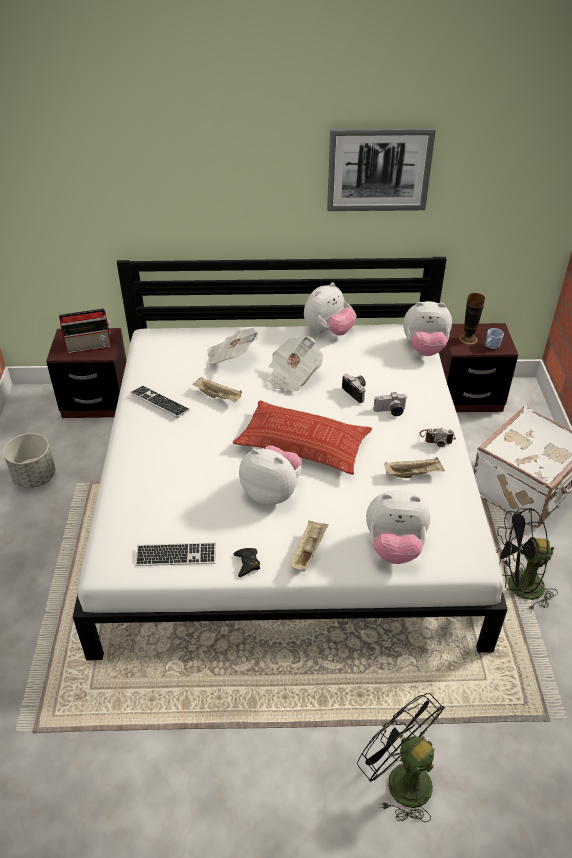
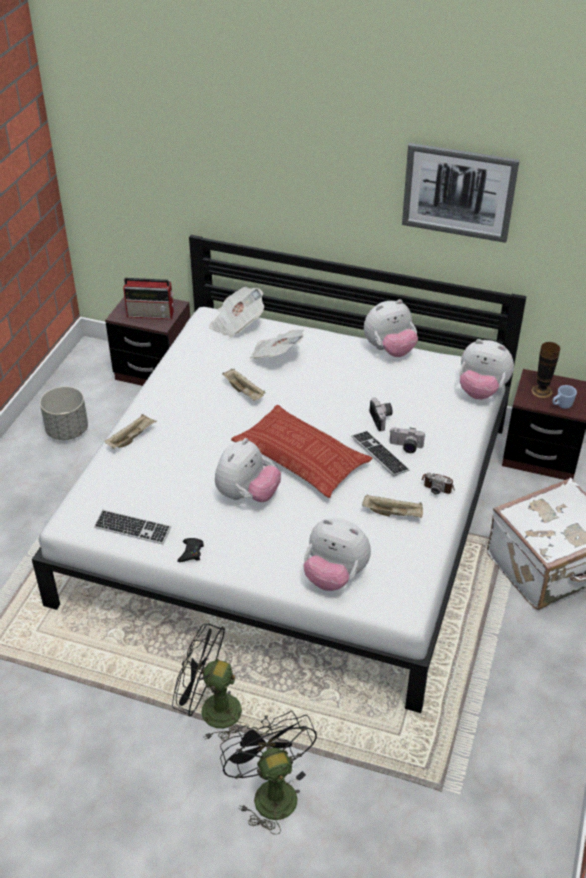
camera: 20 degrees right, 0 degrees up
keyboard [130,385,190,418] -> keyboard moved to [351,431,410,477]
plush toy [239,445,302,505] -> plush toy turned 75 degrees clockwise [215,438,281,502]
newspaper [267,336,323,391] -> newspaper moved to [209,287,264,337]
beige tray [289,521,329,571] -> beige tray moved to [105,414,156,449]
black fan [496,508,558,611] -> black fan moved to [172,624,249,741]

